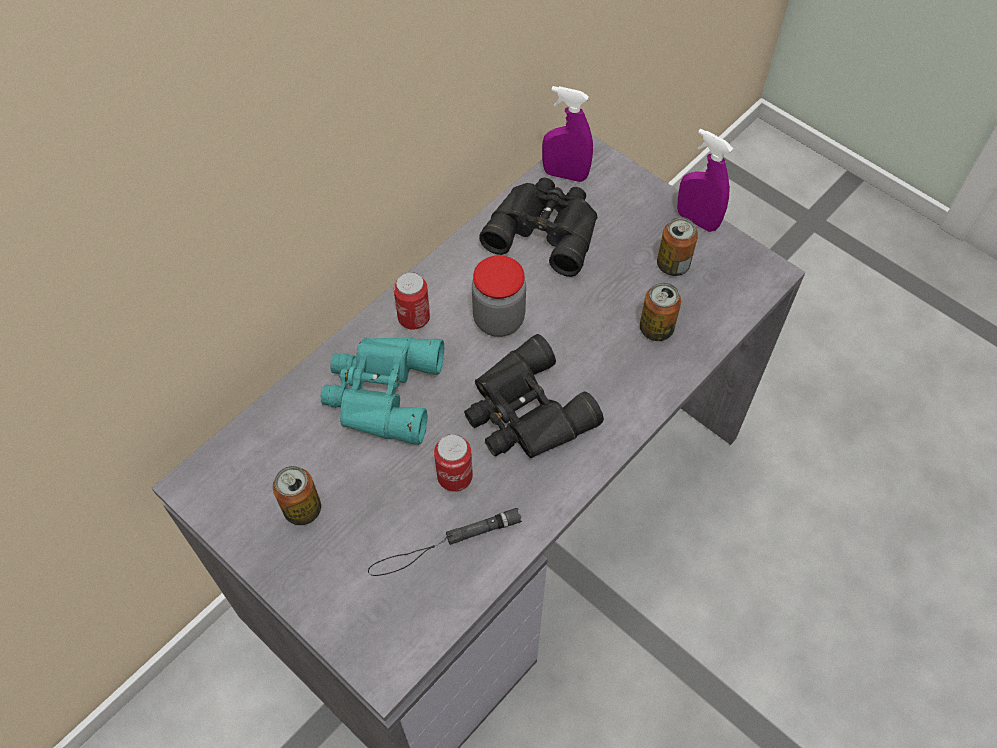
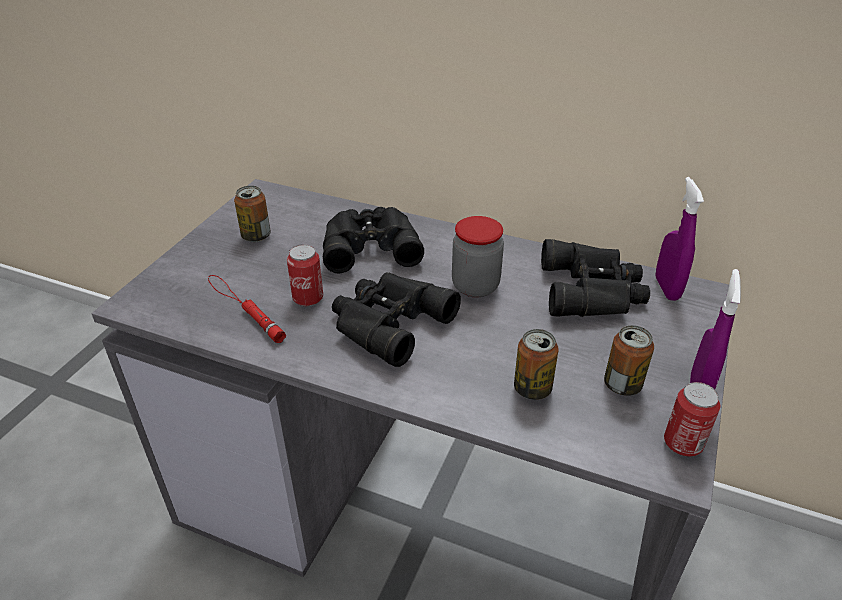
camera: 70 degrees right, 20 degrees down
turquoise binoculars [321,337,444,445] -> black binoculars [323,207,424,274]
black flashlight [368,508,522,576] -> red flashlight [208,275,286,343]
can [394,272,430,330] -> can moved to [664,382,720,457]

